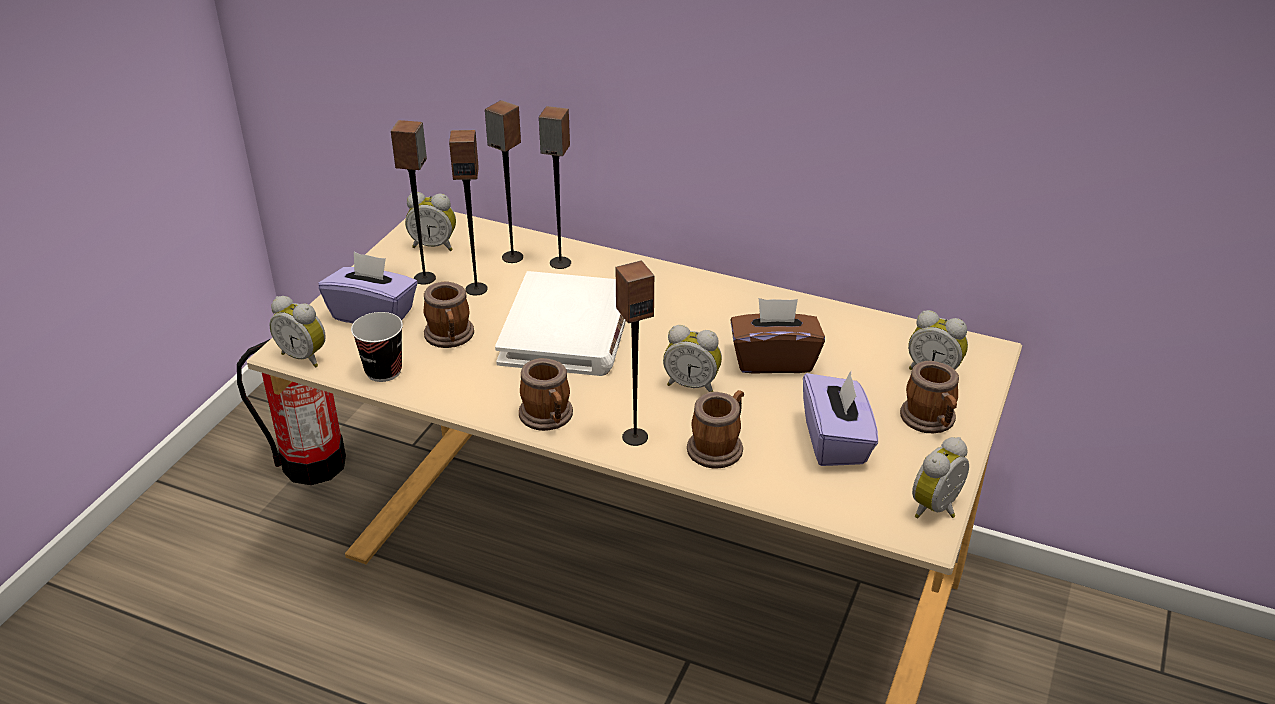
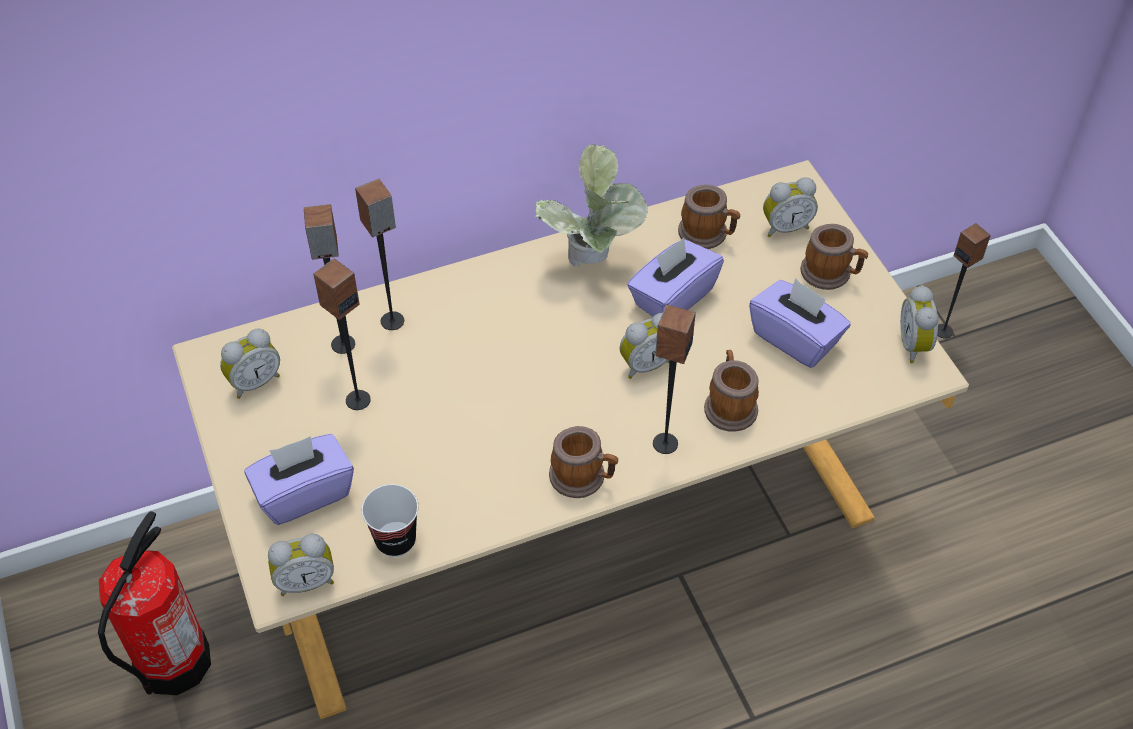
camera: 45 degrees left, 15 degrees up
speaker [391,120,436,285] -> speaker moved to [937,223,991,338]
mug [423,282,474,348] -> mug moved to [678,185,740,249]
white book [495,271,626,376] -> none
brown tissue box [730,298,825,374] -> purple tissue box [627,238,724,317]
none -> potted plant [535,144,648,266]

